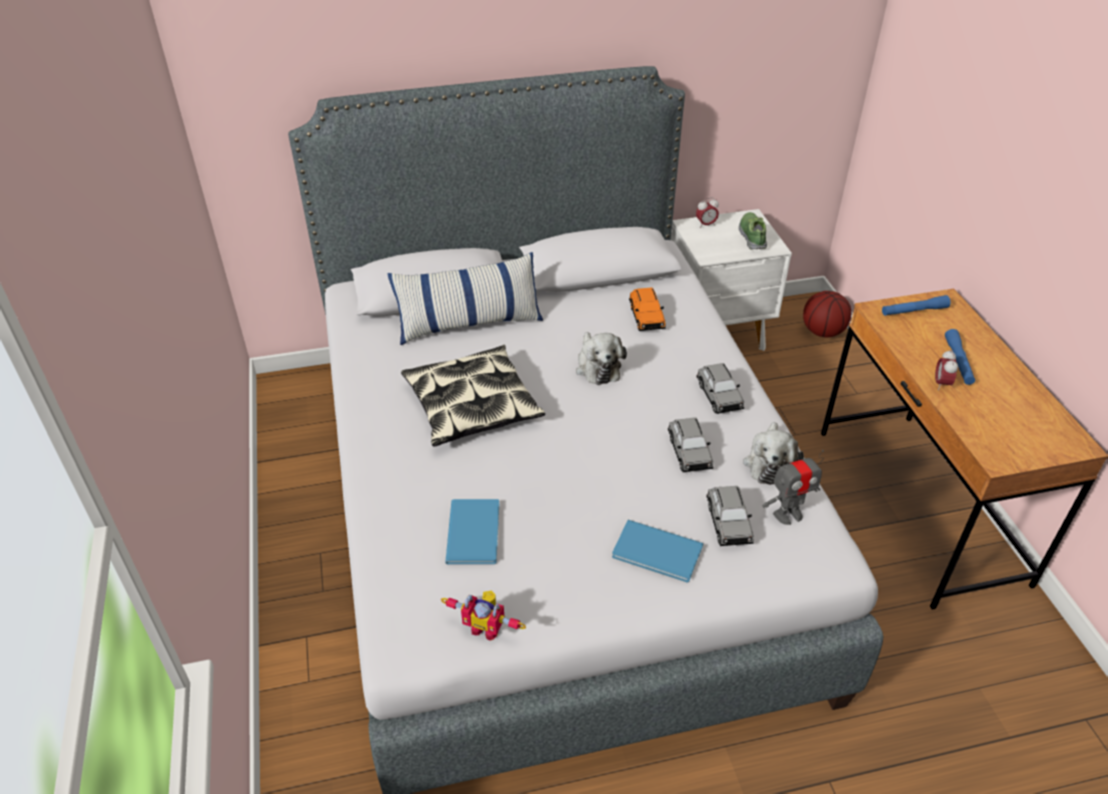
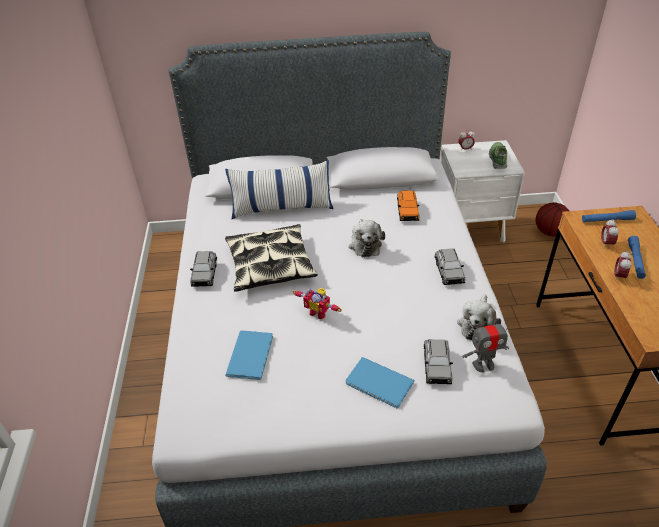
camera: 10 degrees right, 0 degrees up
toy robot [441,591,526,640] -> toy robot moved to [293,288,342,319]
grey toy car [668,417,713,472] -> grey toy car moved to [190,251,217,287]
none -> alarm clock [601,219,619,247]

